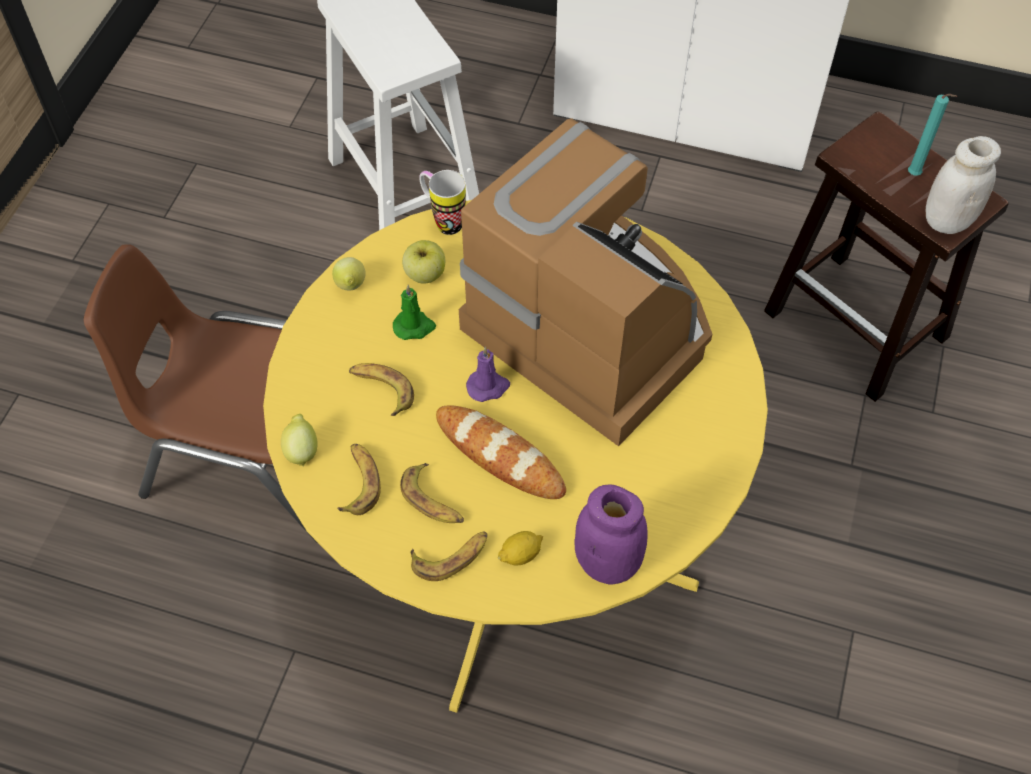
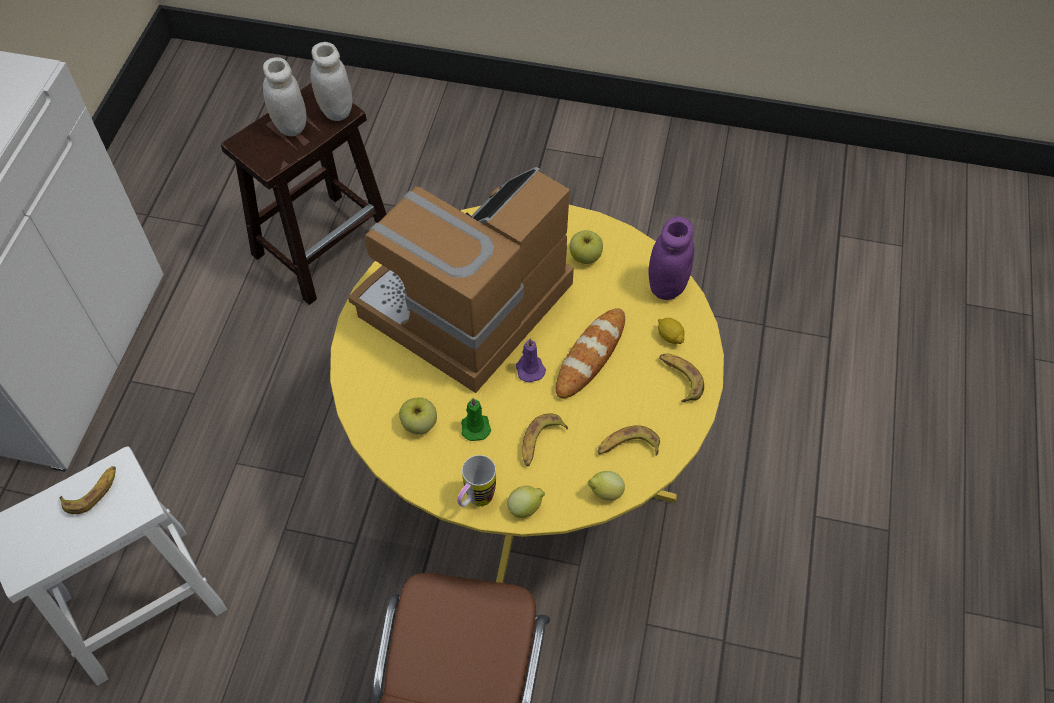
camera: 95 degrees left, 0 degrees up
lemon [332,257,366,290] -> lemon moved to [507,485,545,518]
banana [400,463,464,523] -> banana moved to [60,466,116,514]
mug [419,170,466,235] -> mug moved to [457,455,496,507]
turquoise candle [908,94,957,176] -> white jar [263,57,307,136]
none -> apple [569,230,603,264]

